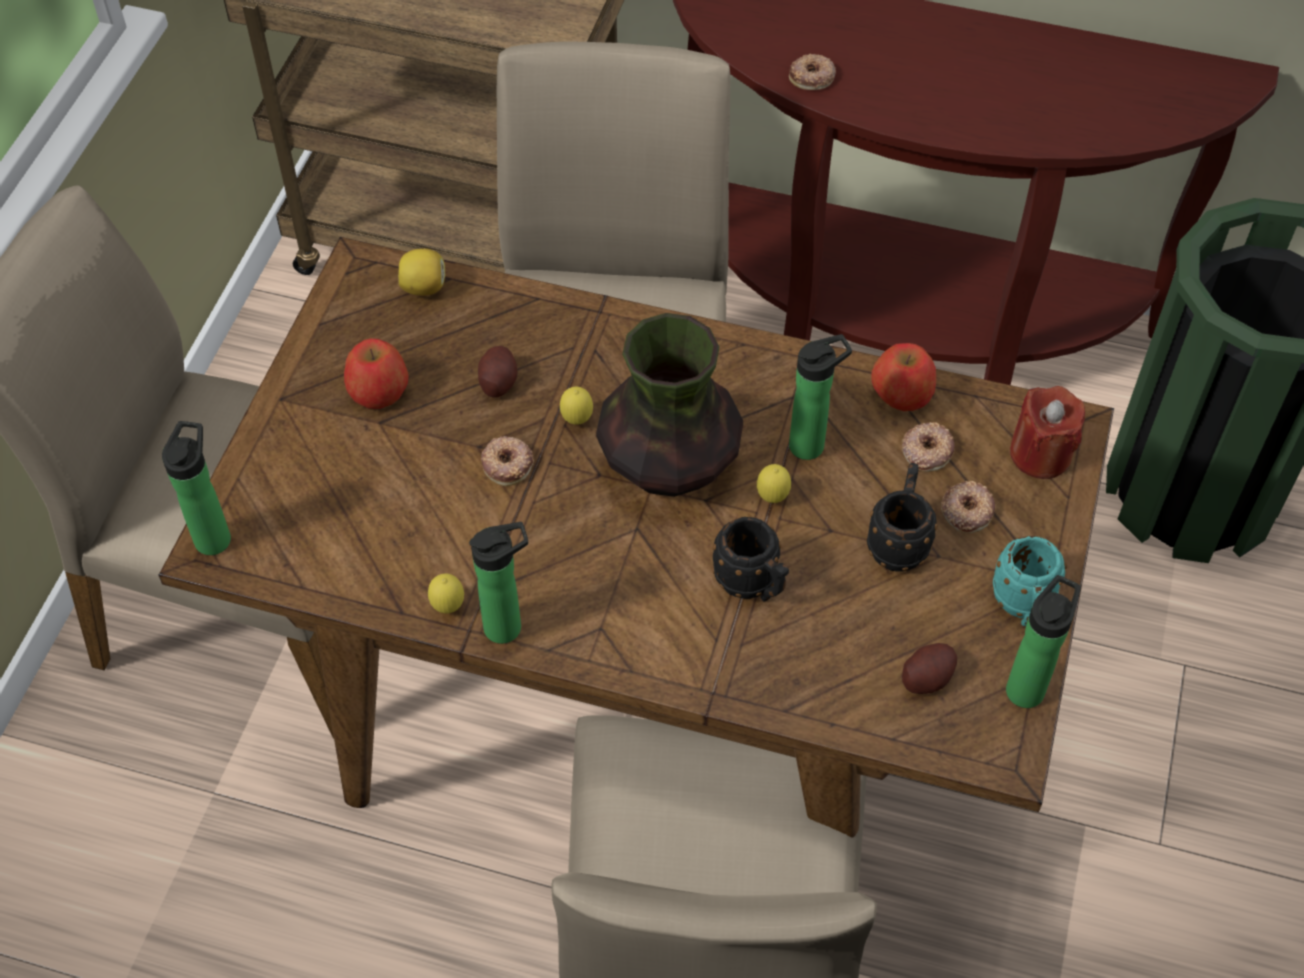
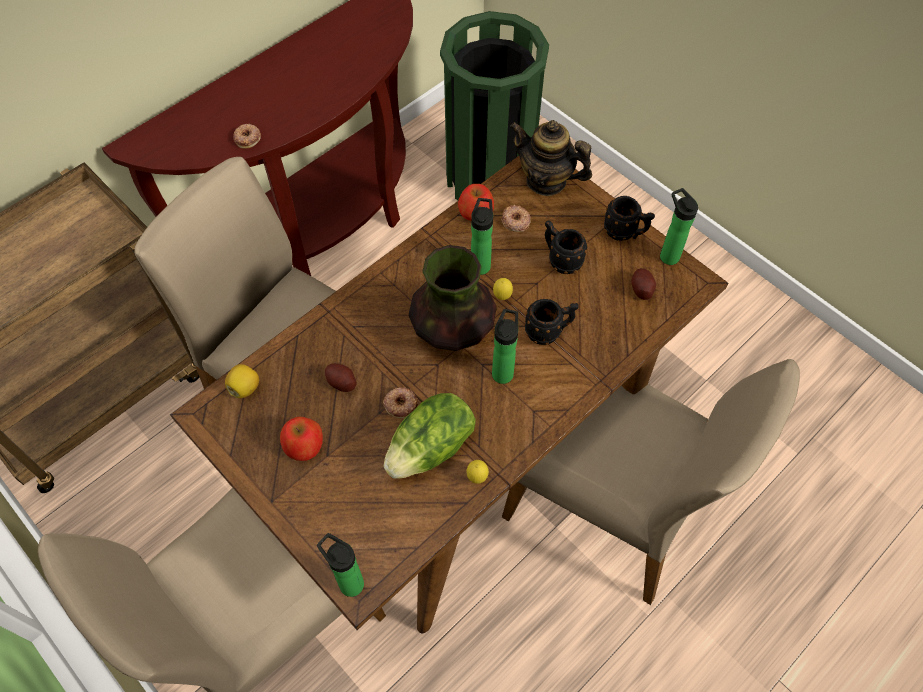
camera: 60 degrees left, 5 degrees up
bottle [469,522,528,644] -> bottle moved to [492,309,518,384]
lemon [560,387,593,425] -> none
donut [941,481,995,533] -> none
turquoise mug [992,536,1067,626] -> black mug [604,196,655,241]
red candle [1010,386,1085,479] -> teapot [510,120,592,196]
none -> lettuce [383,393,476,479]

